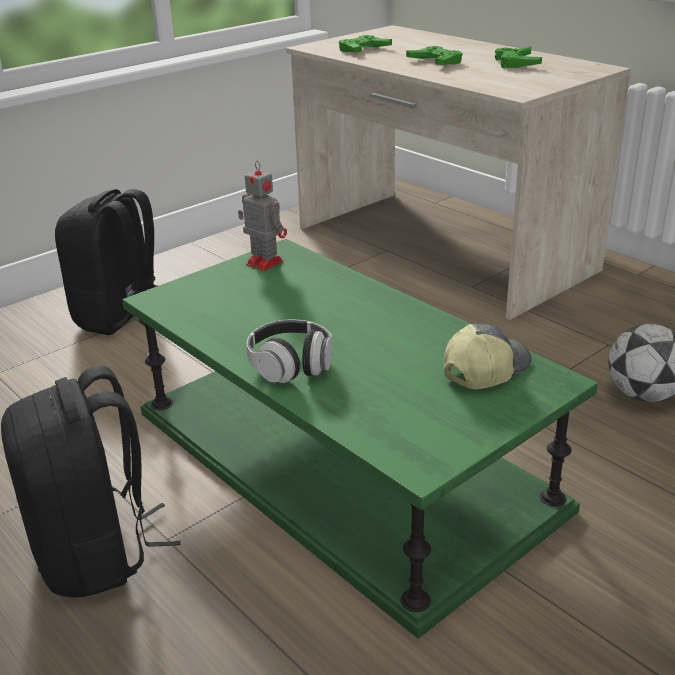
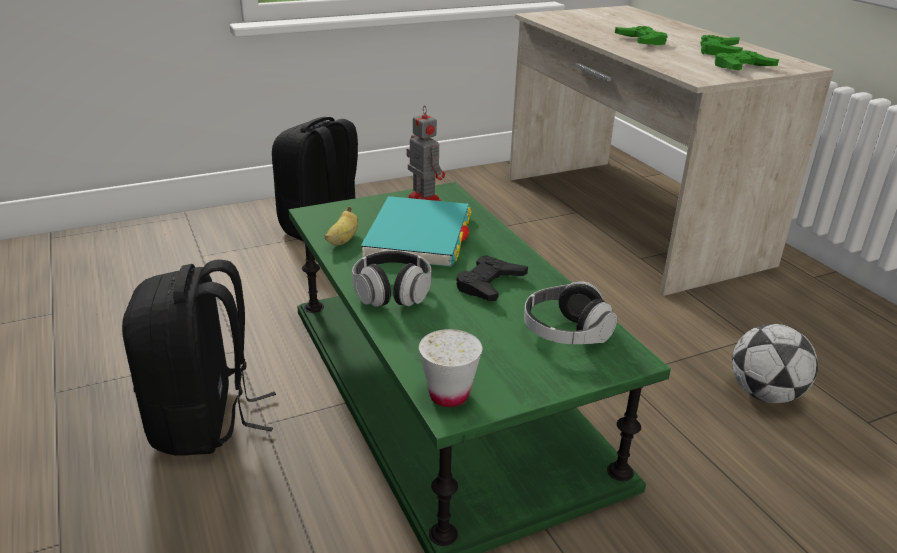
camera: 15 degrees right, 0 degrees up
green game controller [339,35,392,52] -> green game controller moved to [715,51,779,70]
cap [444,324,532,389] -> headphones [524,281,617,344]
none -> banana [324,207,358,246]
none -> turquoise book [361,196,472,267]
none -> white cup [419,329,482,407]
none -> black game controller [456,255,528,301]

